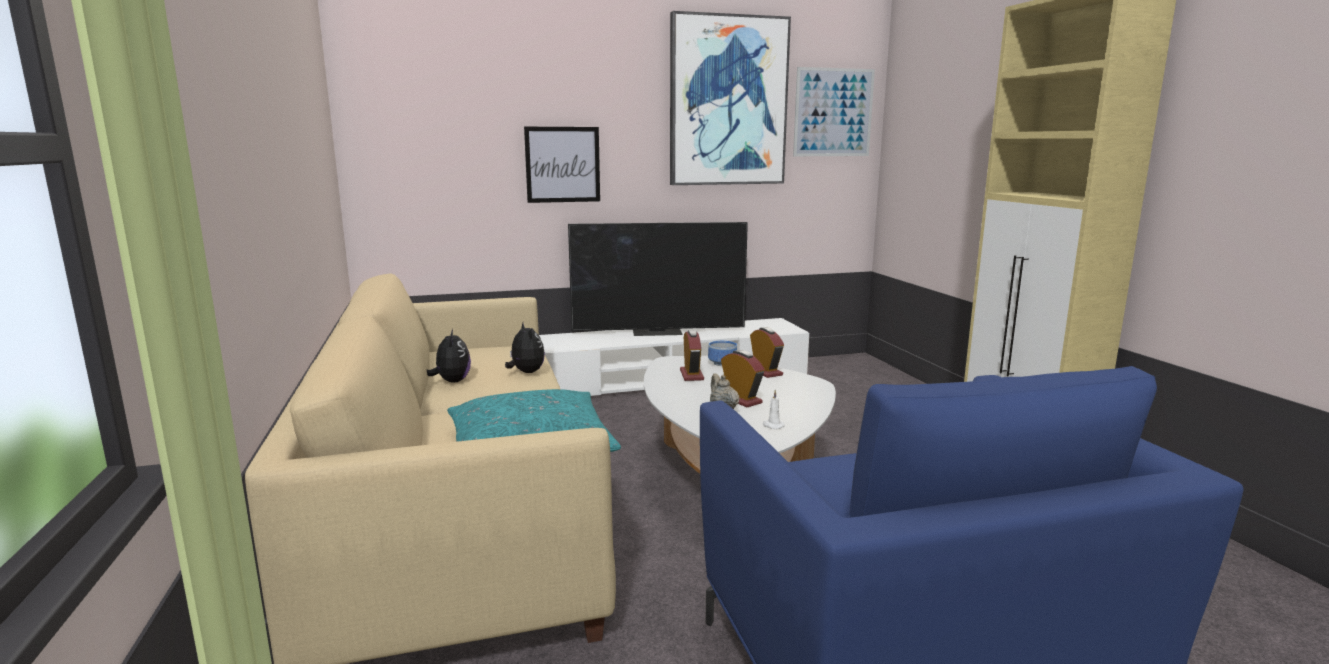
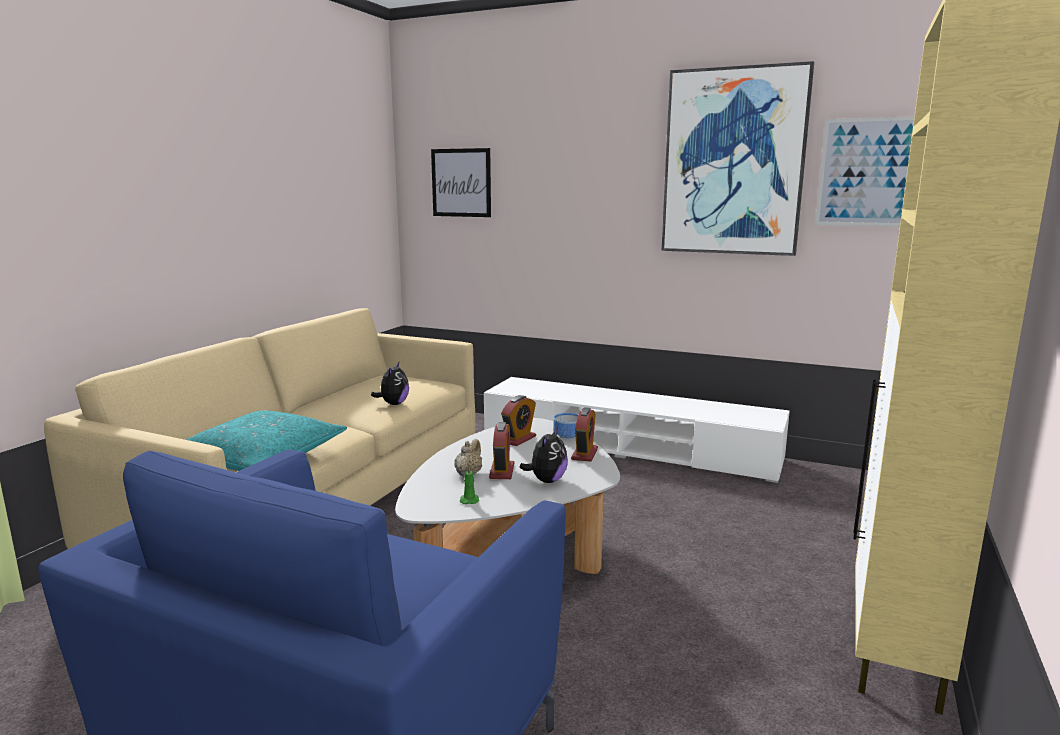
camera: 40 degrees right, 0 degrees up
plush toy [427,329,471,383] -> plush toy moved to [519,427,568,483]
picture [524,127,600,203] -> picture moved to [431,148,491,217]
television [568,222,748,336] -> none
white candle [763,390,785,429] -> green candle [460,465,479,504]

